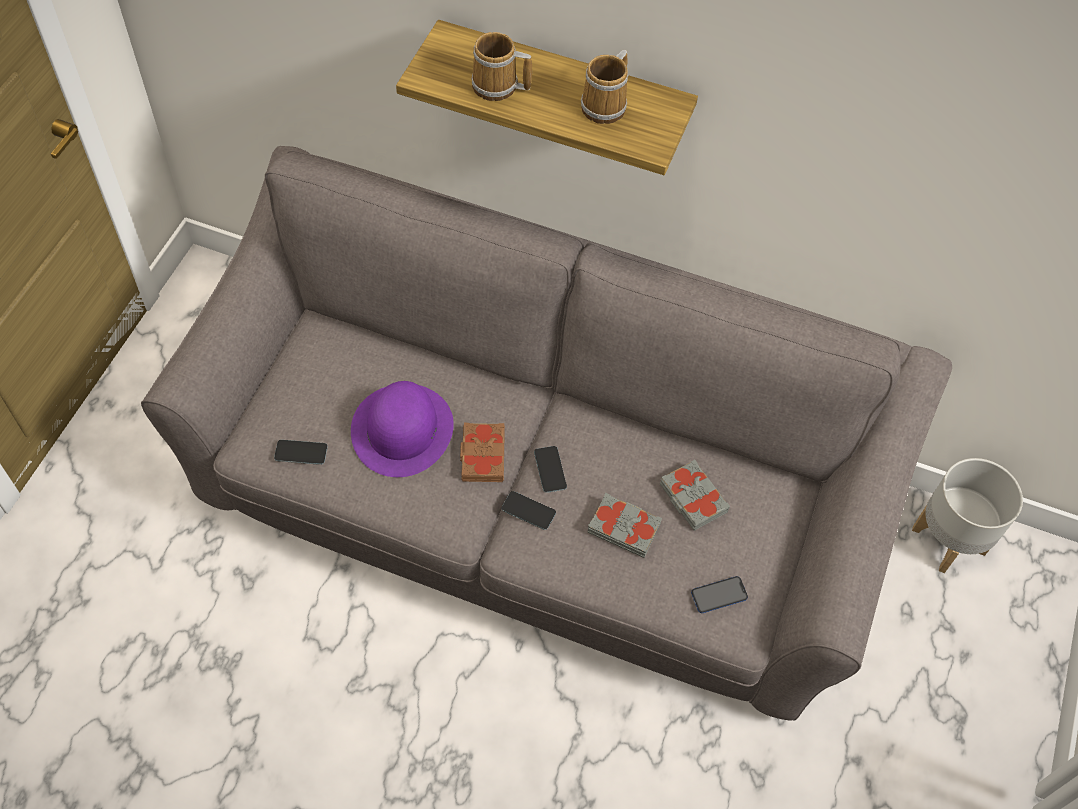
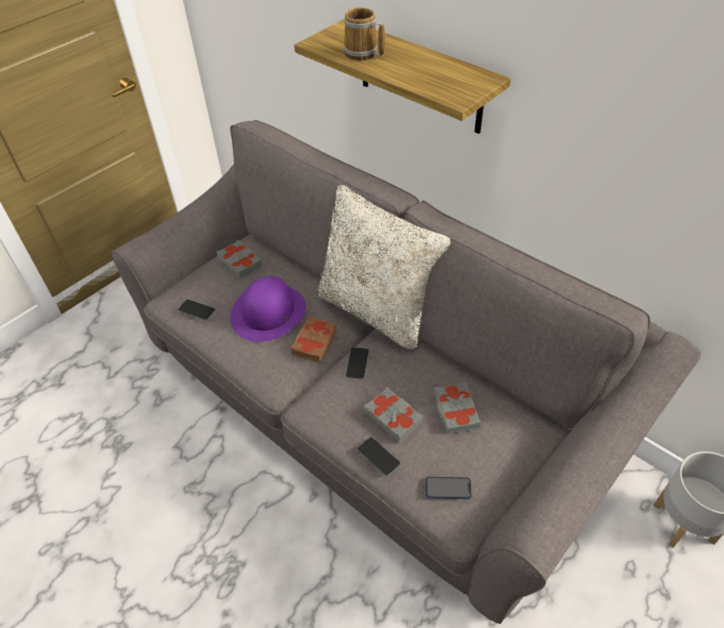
camera: 25 degrees right, 10 degrees down
phone [501,491,556,530] -> phone moved to [358,437,400,476]
mug [581,50,628,124] -> none
none -> grey book [217,240,262,278]
none -> beige pillow [318,184,451,350]

